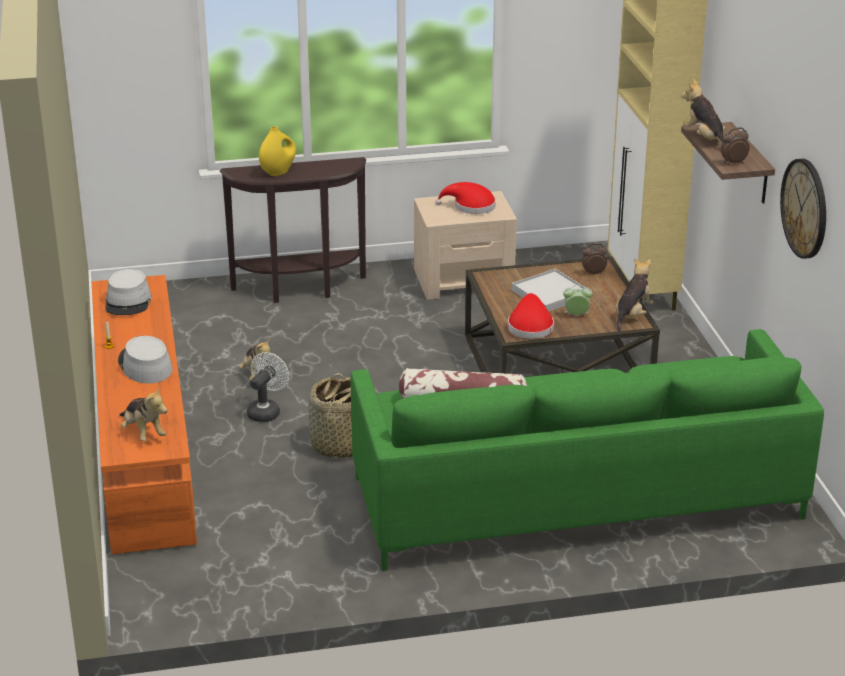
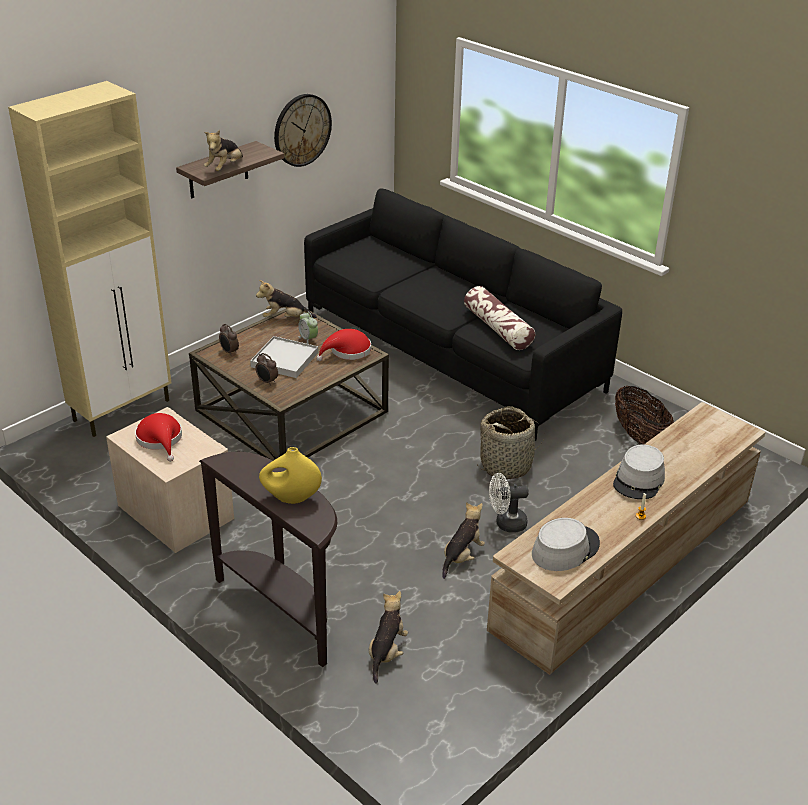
camera: 125 degrees left, 5 degrees up
orange tv stand [92,275,197,554] -> beige tv stand [487,402,766,675]
plush toy [120,387,167,441] -> plush toy moved to [369,591,408,683]
green sofa [350,329,824,571] -> black sofa [304,189,622,441]
alarm clock [721,127,750,165] -> alarm clock moved to [255,353,278,386]
none -> basket [615,385,674,445]

